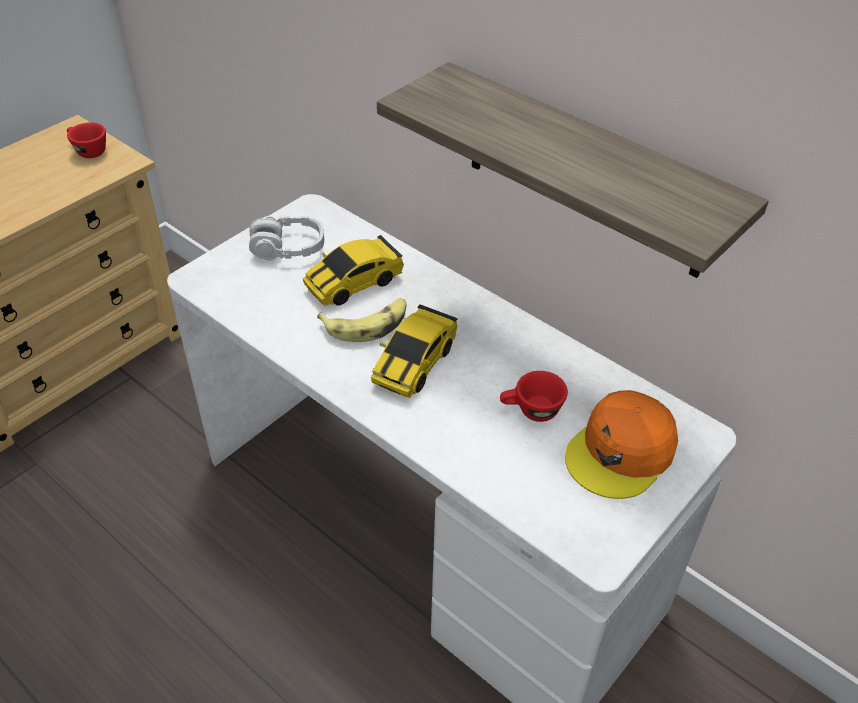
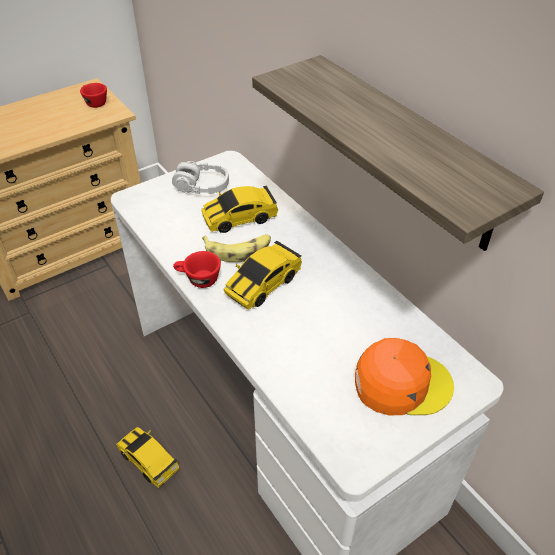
camera: 15 degrees right, 0 degrees up
red cup [500,371,568,422] -> red cup moved to [173,251,221,288]
orange cap [565,390,678,499] -> orange cap turned 150 degrees counterclockwise [355,338,454,416]
none -> toy car [116,427,179,488]

